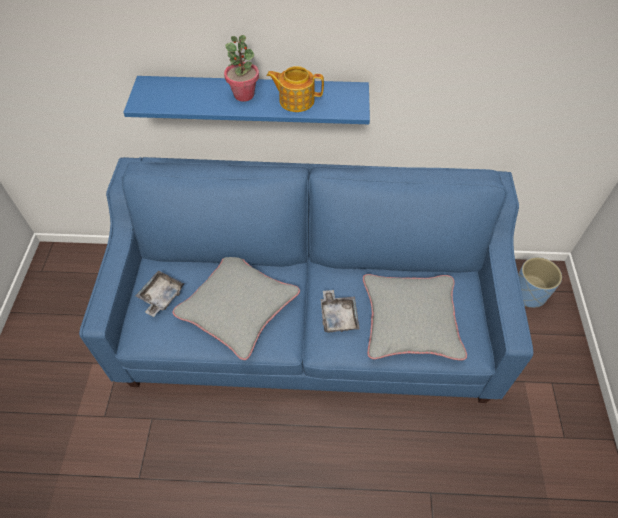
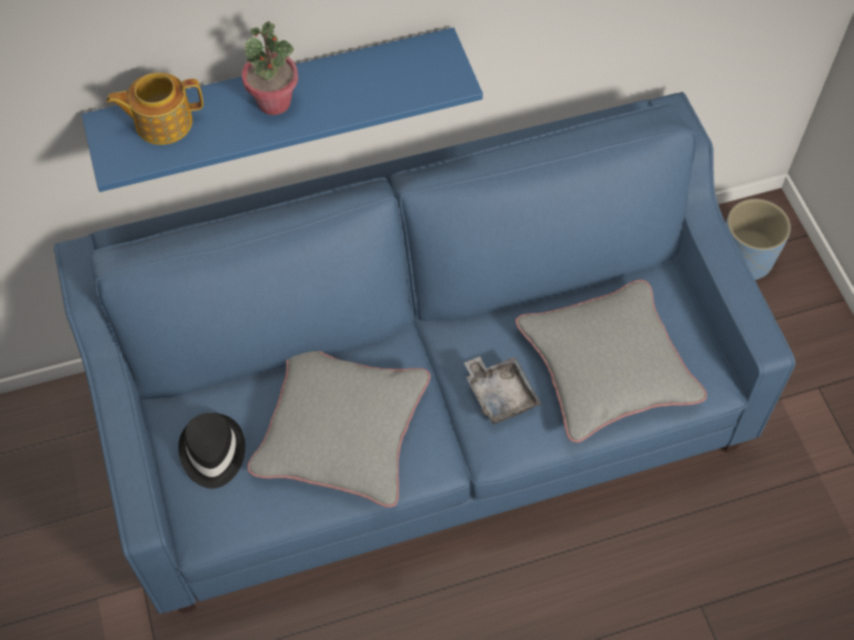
camera: 20 degrees left, 5 degrees up
grey tray [136,270,184,317] -> black hat [178,413,245,489]
teapot [266,66,324,112] -> teapot moved to [107,72,203,145]

